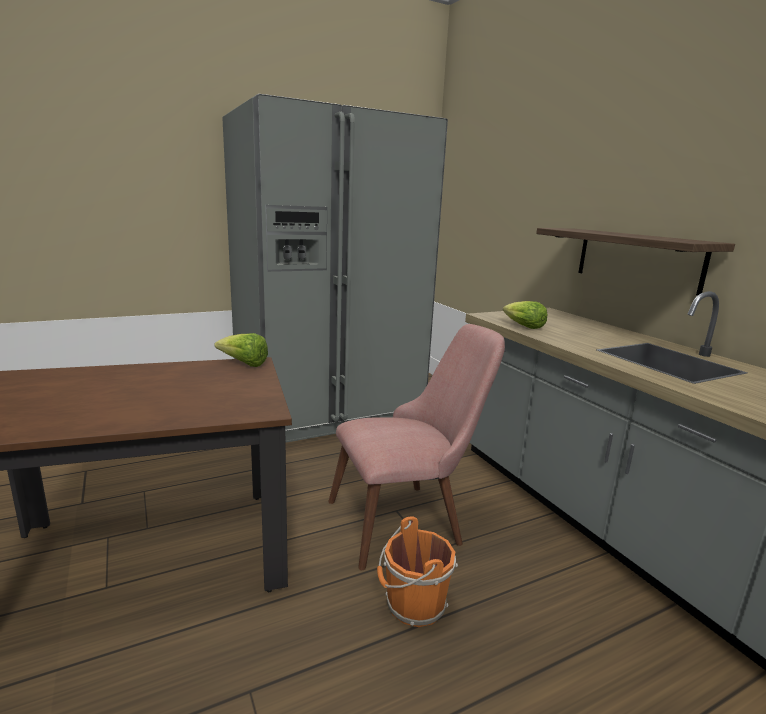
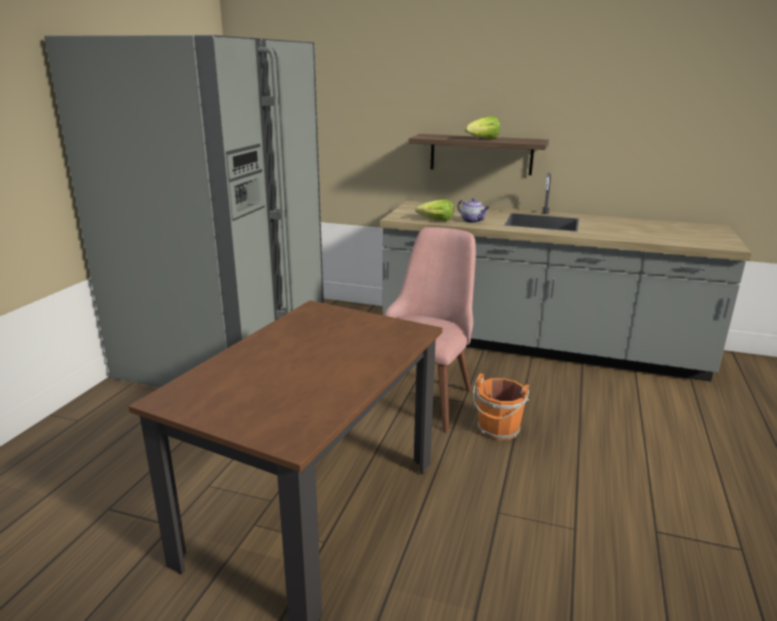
camera: 45 degrees left, 5 degrees up
lettuce [214,333,268,367] -> lettuce moved to [465,116,500,139]
none -> teapot [458,198,489,223]

